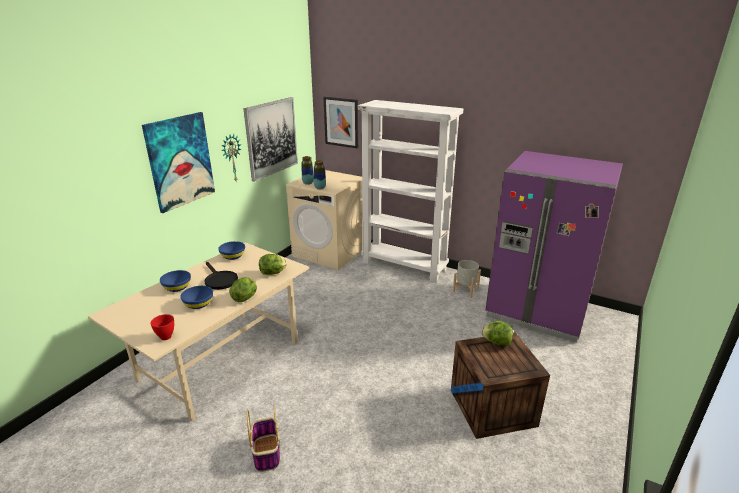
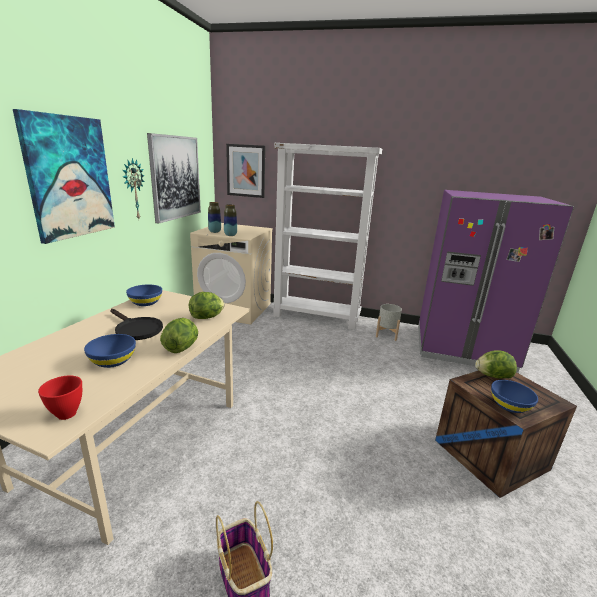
camera: 15 degrees left, 5 degrees down
blue bowl [160,270,191,292] -> blue bowl moved to [491,380,538,413]

